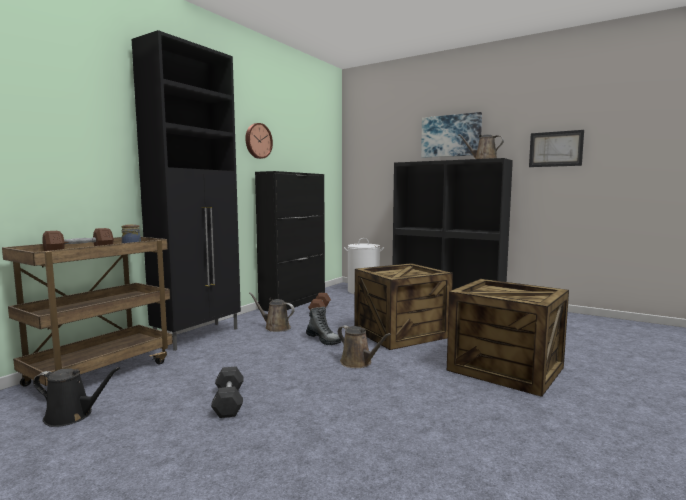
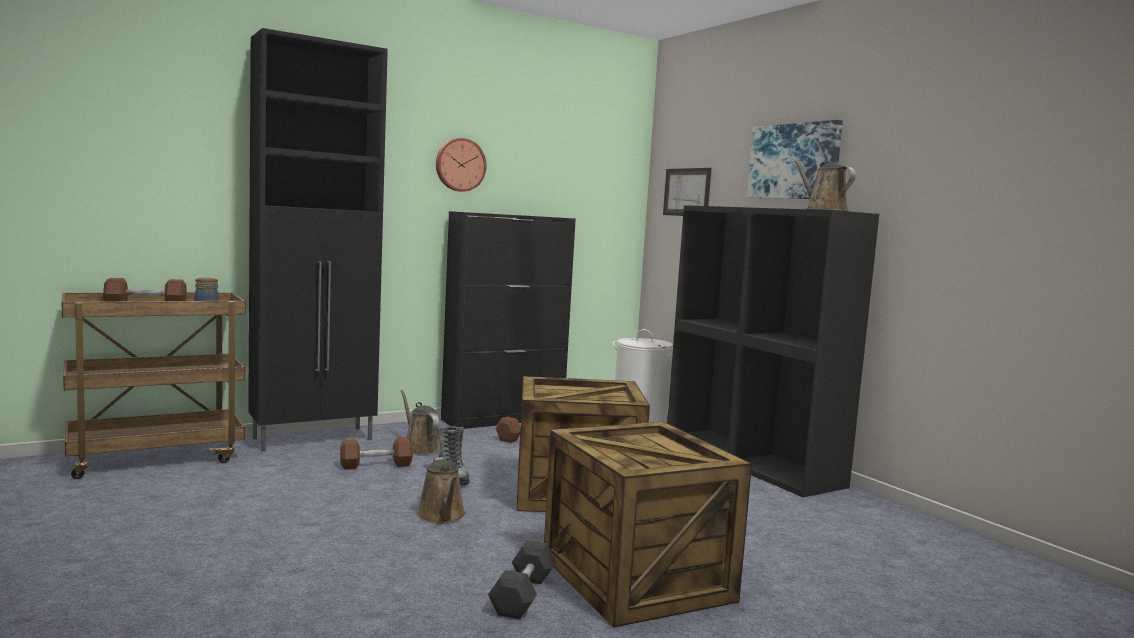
camera: 25 degrees right, 0 degrees up
black watering can [33,367,120,427] -> none
grey dumbbell [211,367,244,418] -> grey dumbbell moved to [488,540,556,619]
picture [529,130,584,167] -> picture moved to [663,168,712,216]
none -> brown dumbbell [340,437,413,470]

